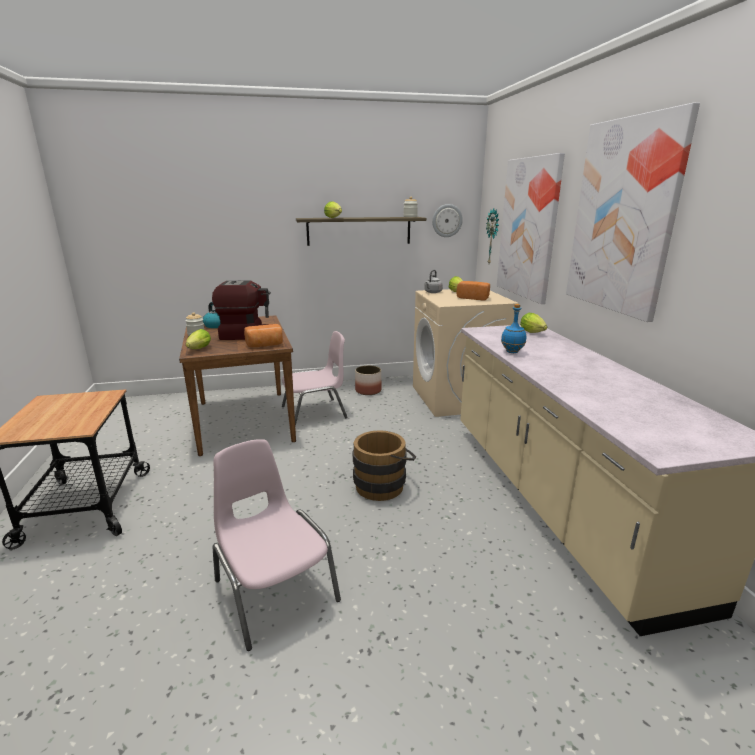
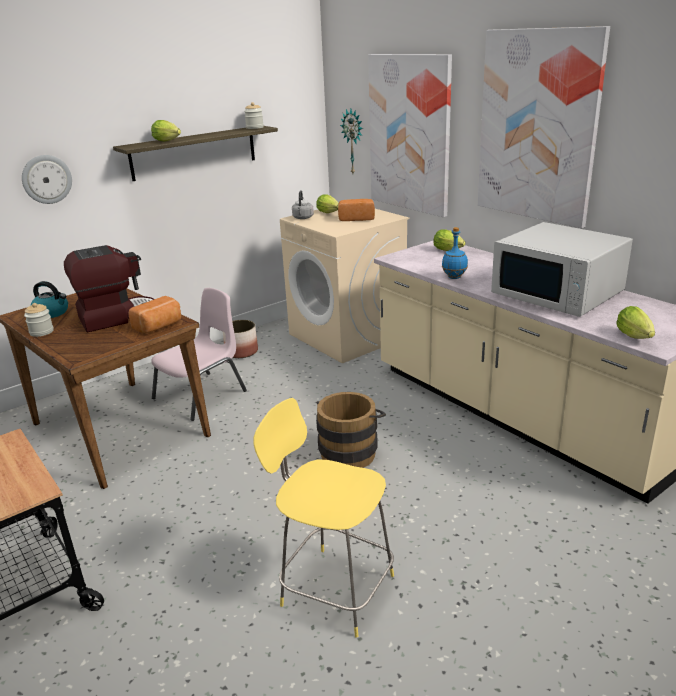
camera: 25 degrees left, 5 degrees up
lettuce [186,329,211,349] -> lettuce moved to [616,306,655,339]
pink chair [213,439,341,651] -> yellow stool [253,398,394,638]
wall clock [432,204,463,237] -> wall clock moved to [22,155,72,204]
none -> white microwave [491,222,633,317]

